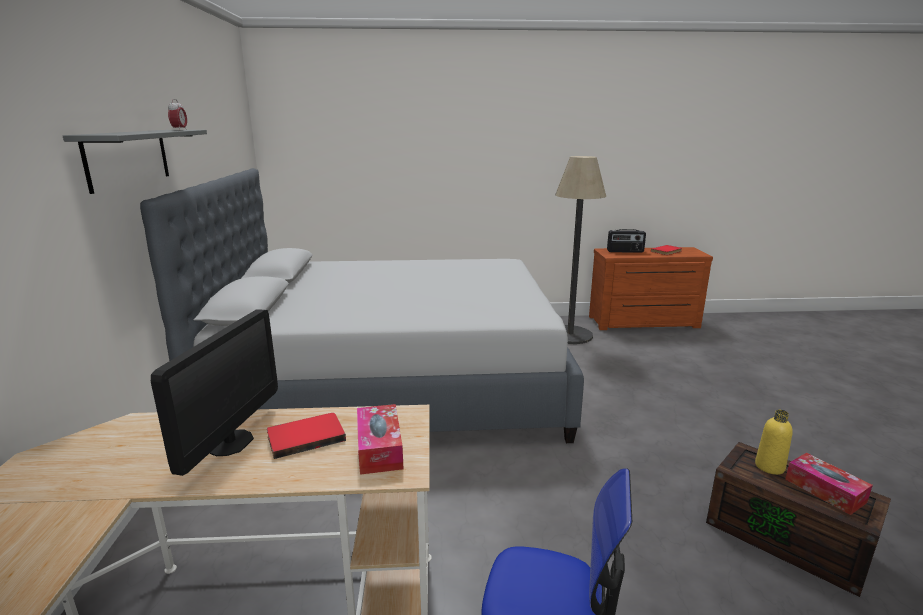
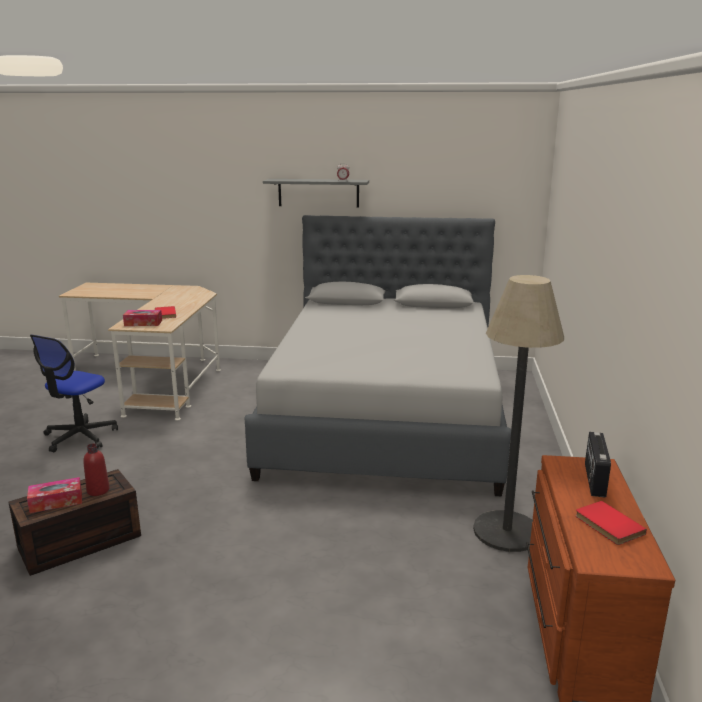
camera: 100 degrees right, 0 degrees up
monitor [151,309,278,476] -> none
yellow bottle [755,410,793,475] -> red bottle [83,444,110,496]

